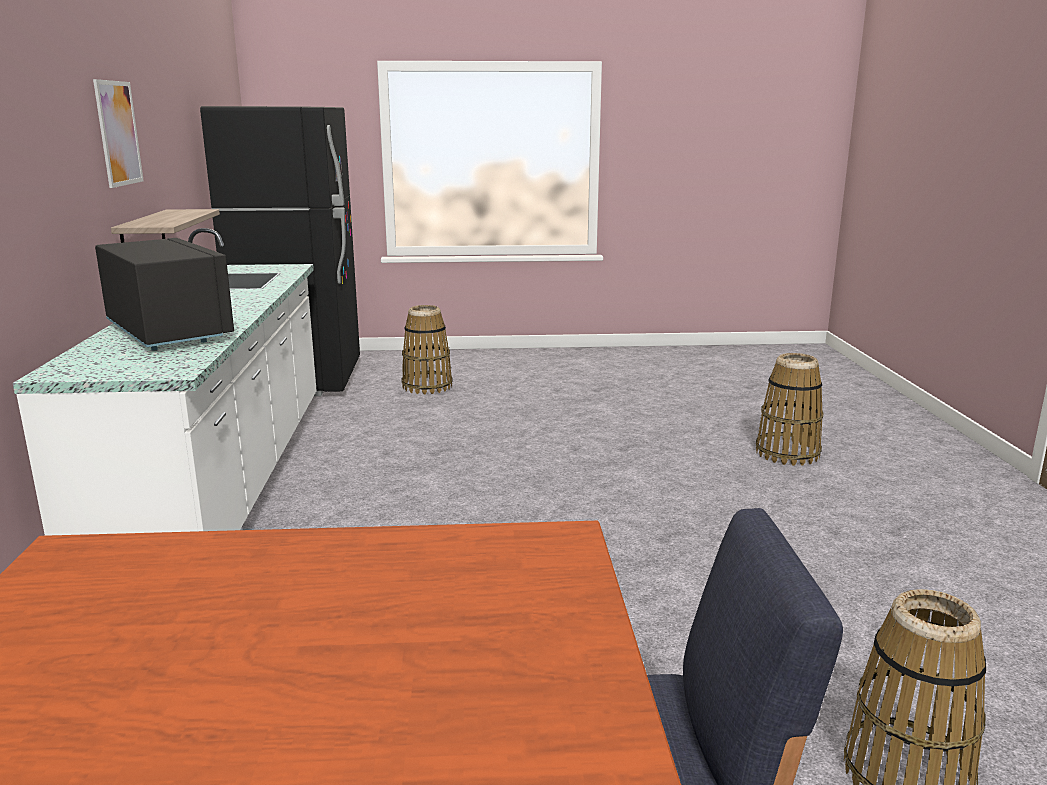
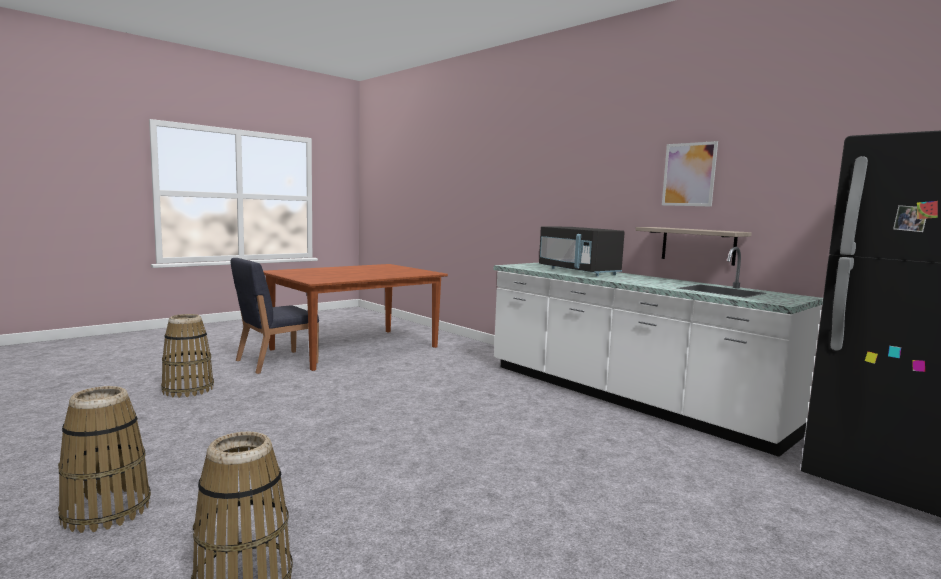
camera: 140 degrees right, 10 degrees down
black microwave [95,238,234,351] -> black microwave turned 45 degrees clockwise [539,226,625,276]
basket [402,305,453,394] -> basket moved to [58,386,151,533]

